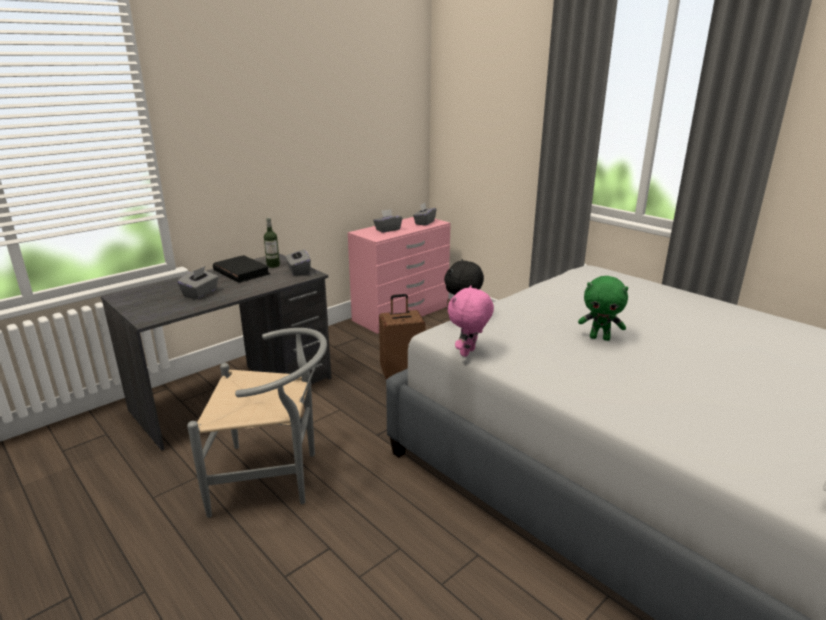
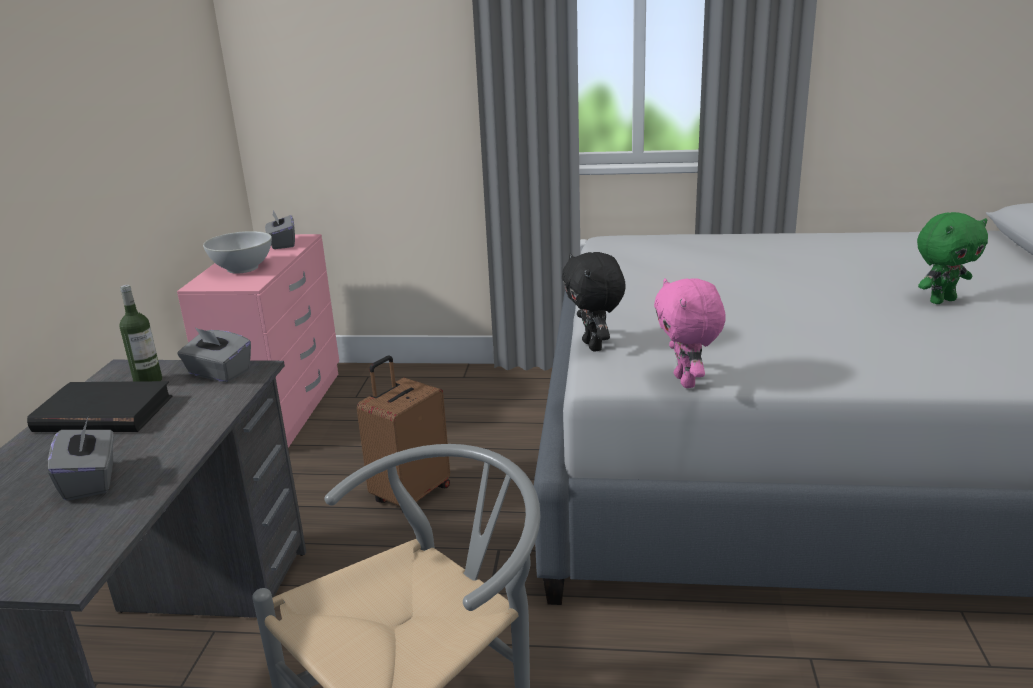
camera: 40 degrees left, 0 degrees up
grey tissue box [373,209,402,233] -> white bowl [203,231,272,274]
green plush toy [578,276,628,341] -> green plush toy moved to [917,212,988,304]

